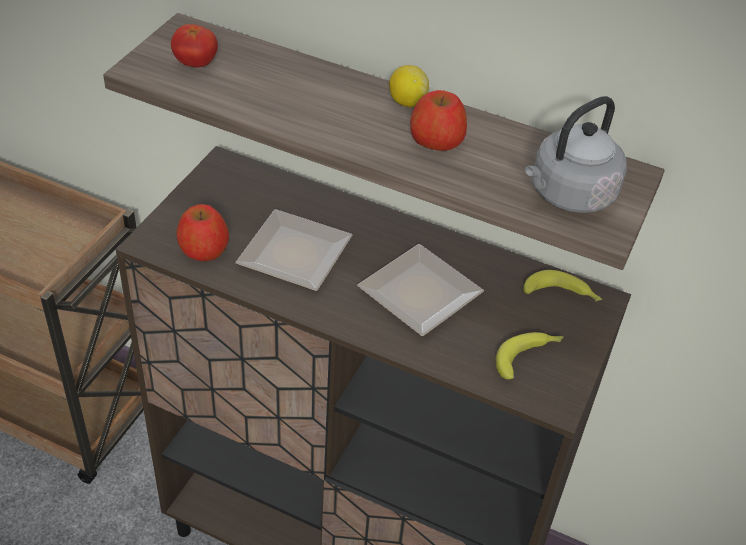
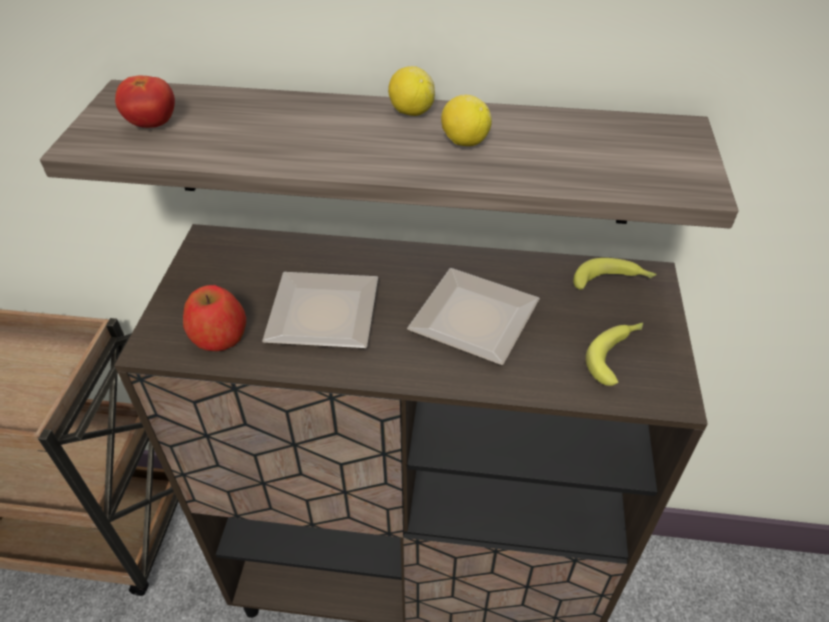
camera: 15 degrees left, 0 degrees up
apple [410,90,467,151] -> lemon [441,95,492,146]
grey kettle [525,96,627,213] -> none

